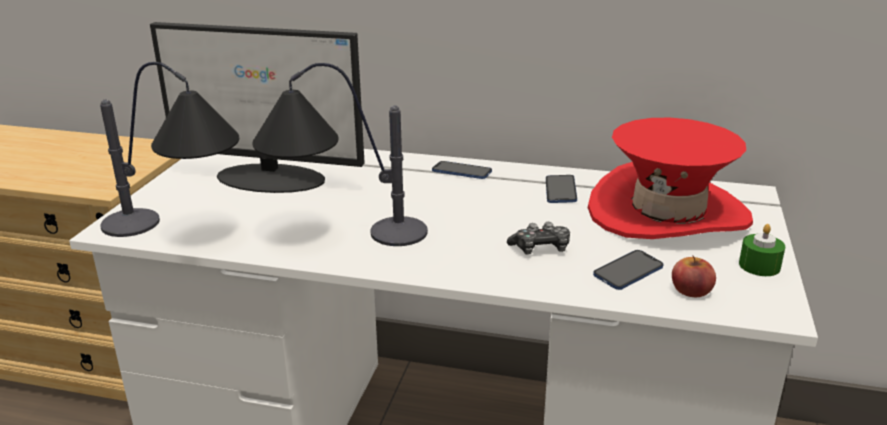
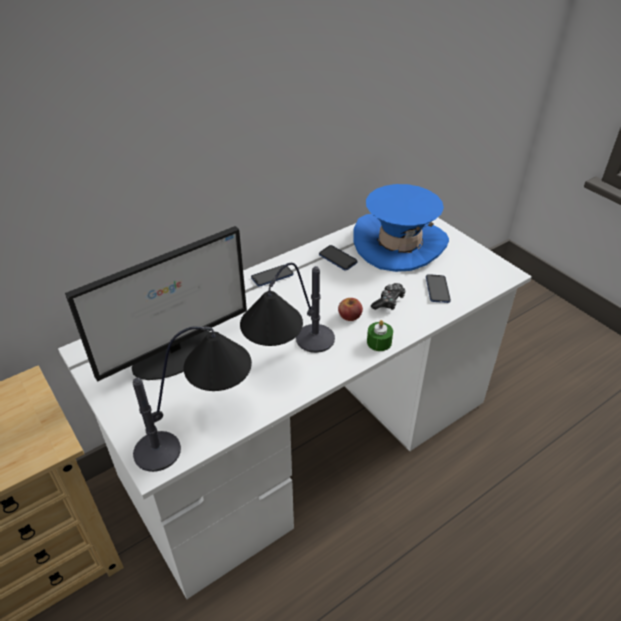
camera: 50 degrees left, 15 degrees up
red hat [588,118,753,239] -> blue hat [353,184,449,272]
apple [672,255,716,297] -> apple moved to [338,298,363,321]
green candle [739,224,785,276] -> green candle moved to [367,320,393,351]

